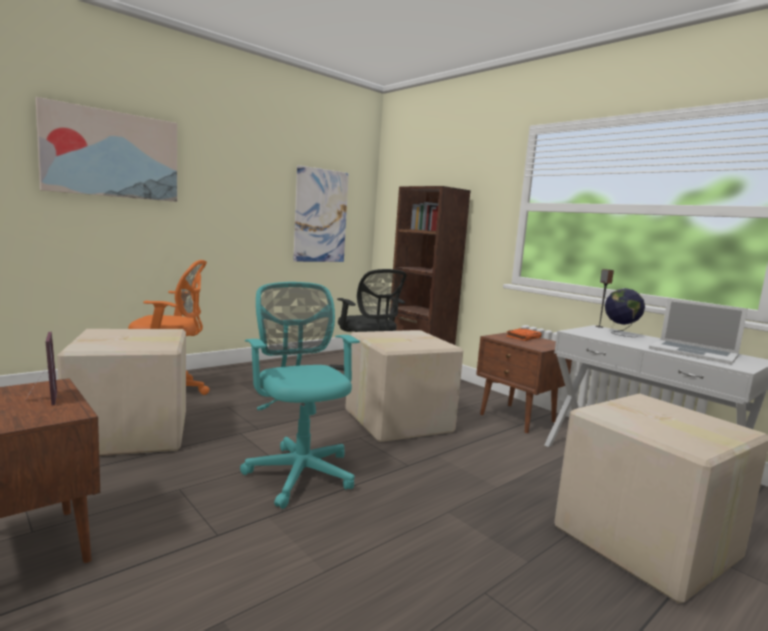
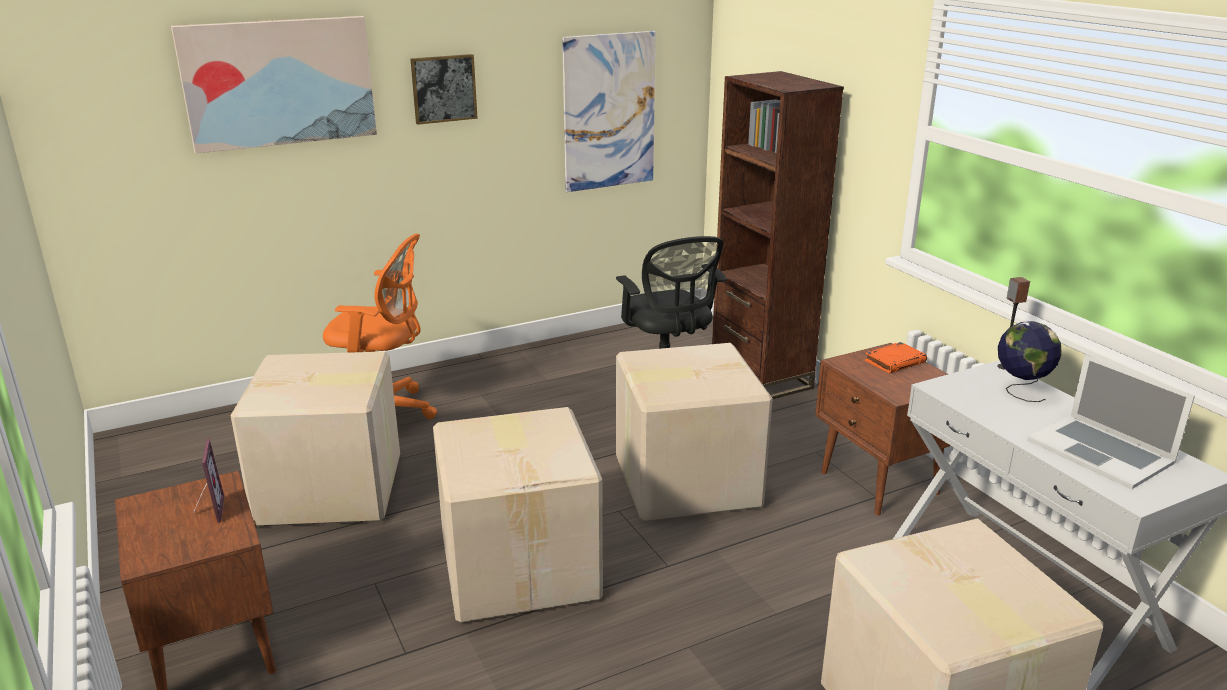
camera: 15 degrees right, 15 degrees up
turquoise office chair [240,282,360,509] -> cardboard box [433,407,603,623]
none -> picture [410,54,478,125]

